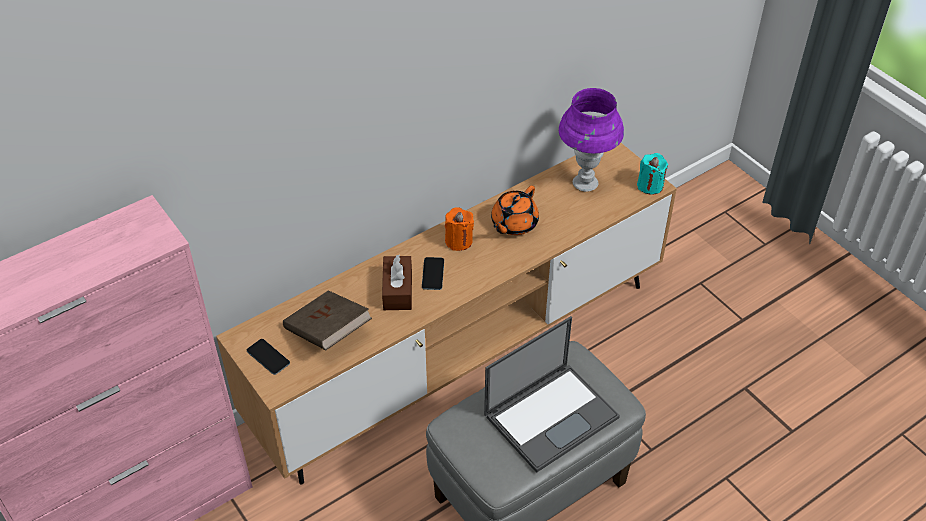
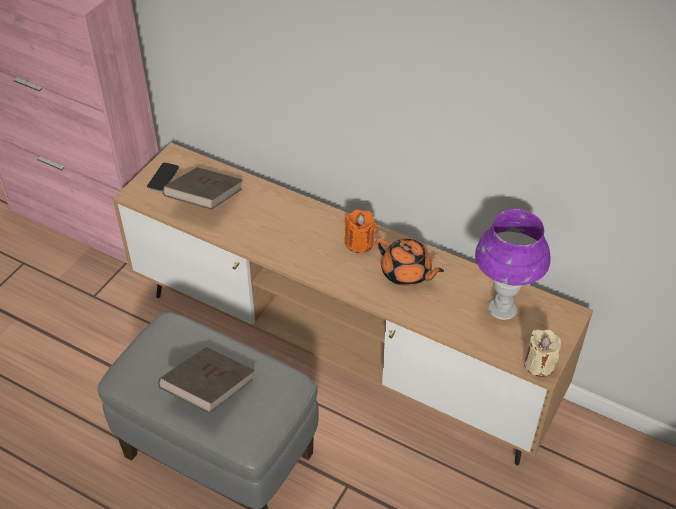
camera: 65 degrees right, 0 degrees up
brown tissue box [382,255,412,310] -> none
phone [422,257,444,290] -> none
laptop [484,316,620,473] -> brown book [158,347,255,413]
orange teapot [491,186,539,235] -> orange teapot turned 150 degrees counterclockwise [375,238,444,286]
turquoise candle [637,153,668,195] -> beige candle [524,329,561,377]

